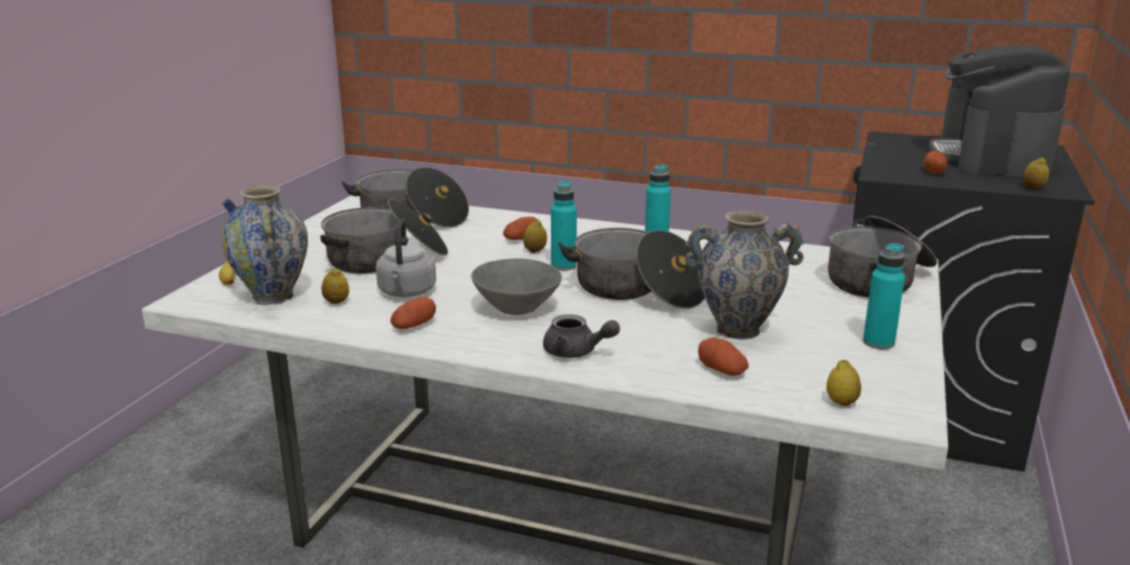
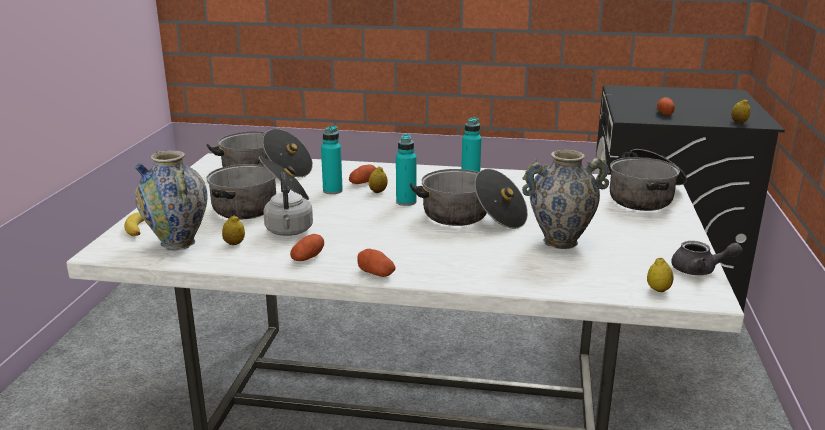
camera: 10 degrees left, 0 degrees up
grey bowl [471,259,562,315] -> none
grey teapot [543,314,620,358] -> grey teapot moved to [671,241,743,275]
potato [698,337,749,376] -> potato moved to [357,249,396,277]
turquoise bottle [863,243,905,349] -> turquoise bottle moved to [321,126,343,194]
coffee machine [929,45,1070,177] -> none

